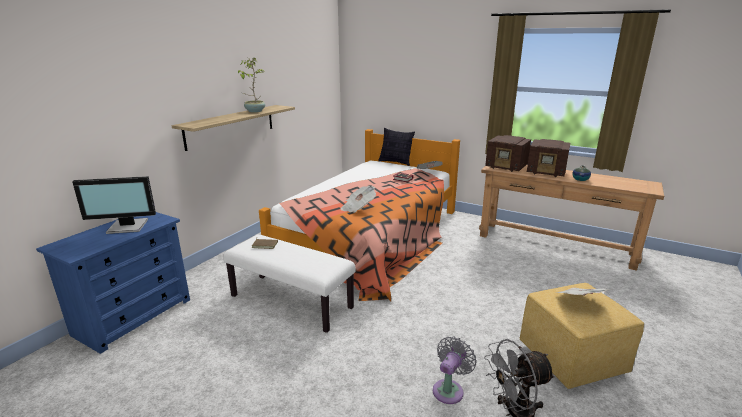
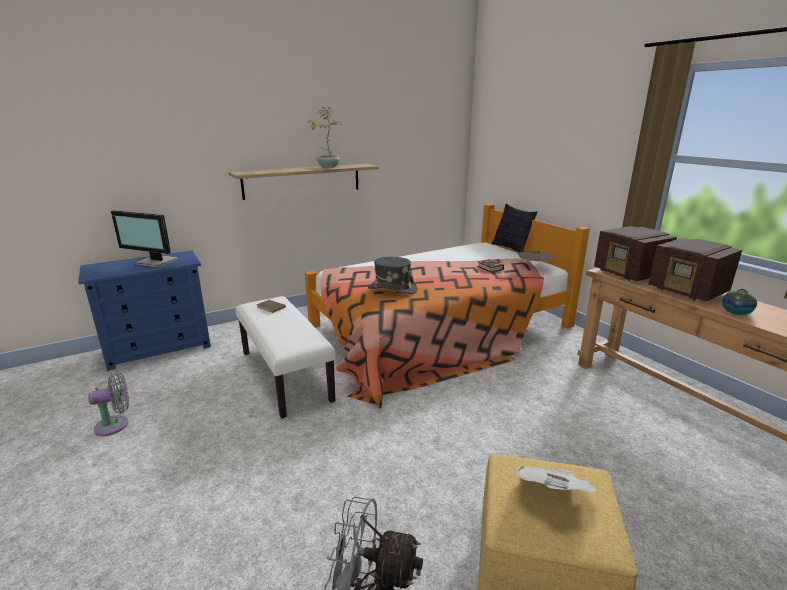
camera: 30 degrees right, 0 degrees up
newspaper [340,186,376,213] -> grey hat [368,257,418,294]
grey fan [433,337,477,404] -> grey fan moved to [88,372,129,436]

